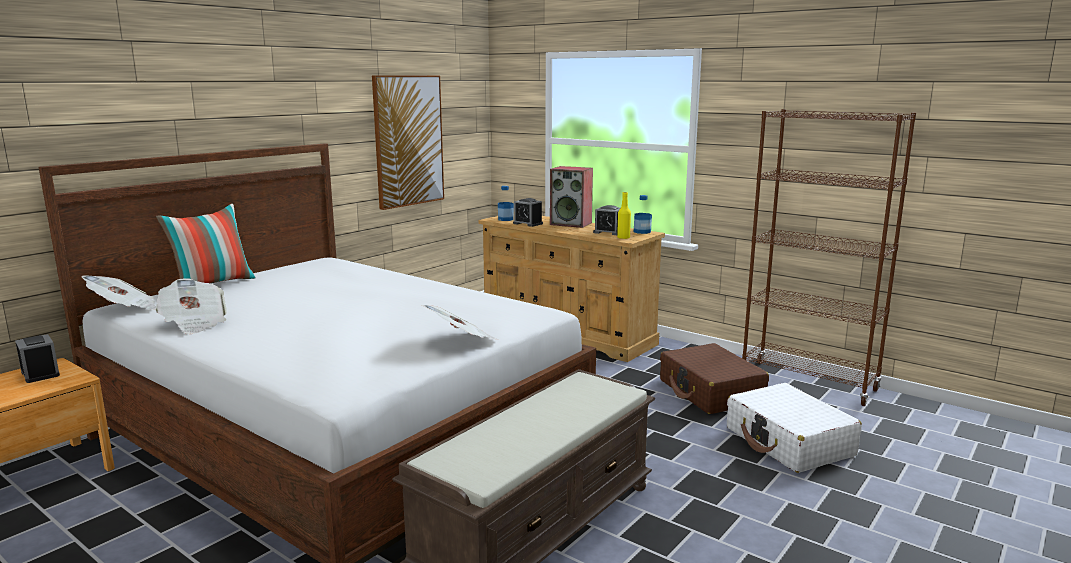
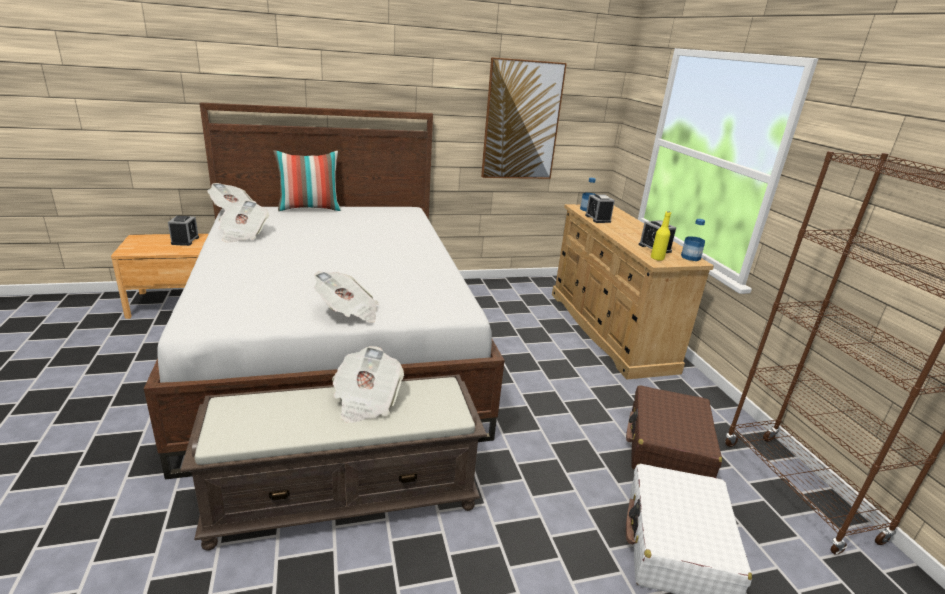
camera: 35 degrees right, 10 degrees up
speaker [550,166,593,228] -> none
none -> newspaper [332,346,404,423]

